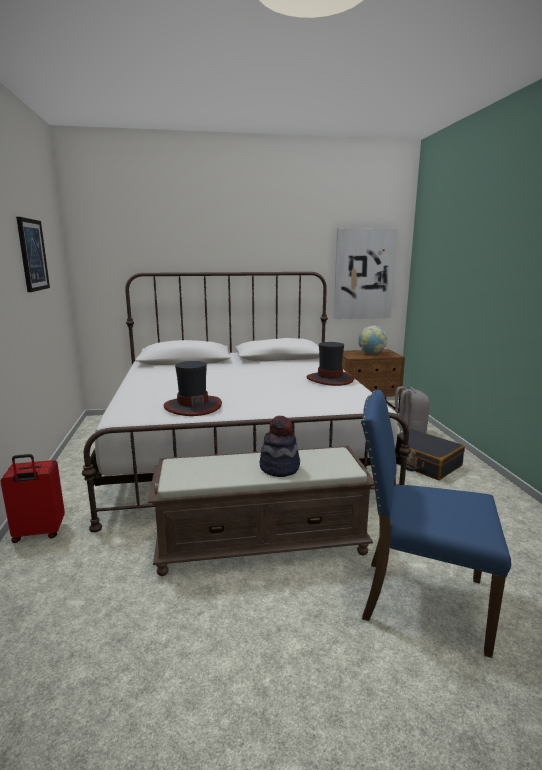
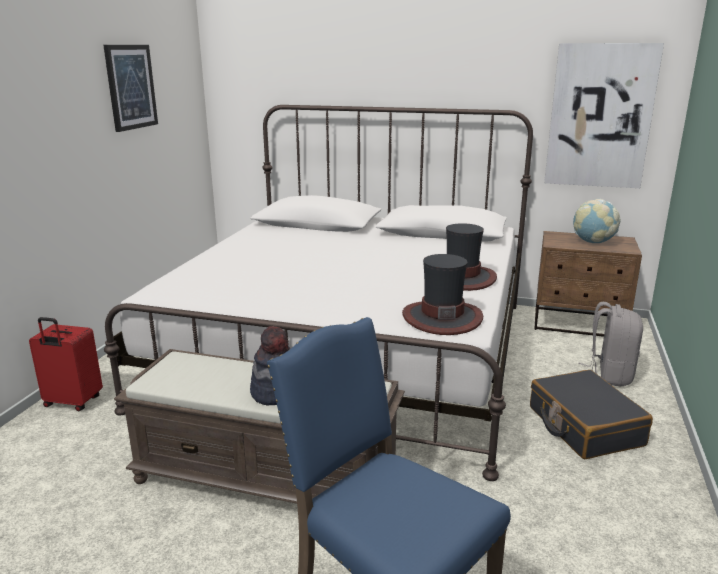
camera: 25 degrees right, 5 degrees up
hat [164,361,222,416] -> hat moved to [402,254,483,335]

